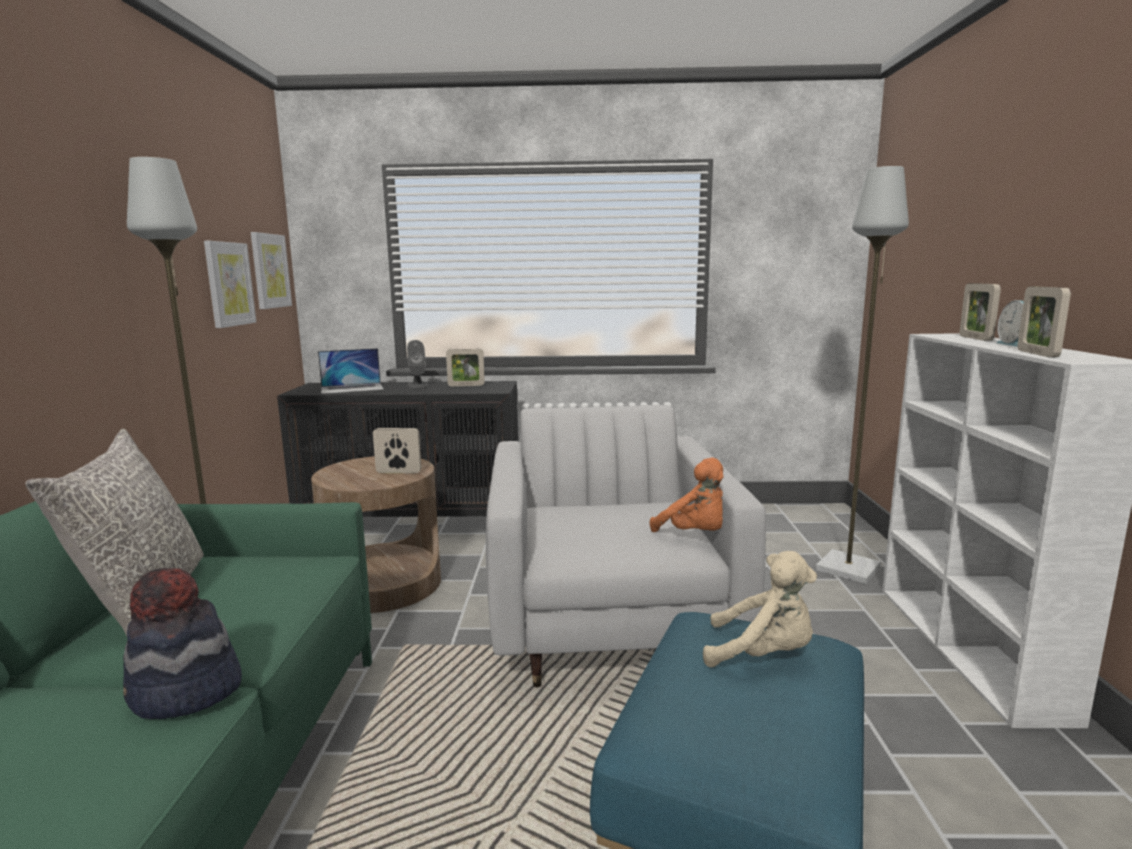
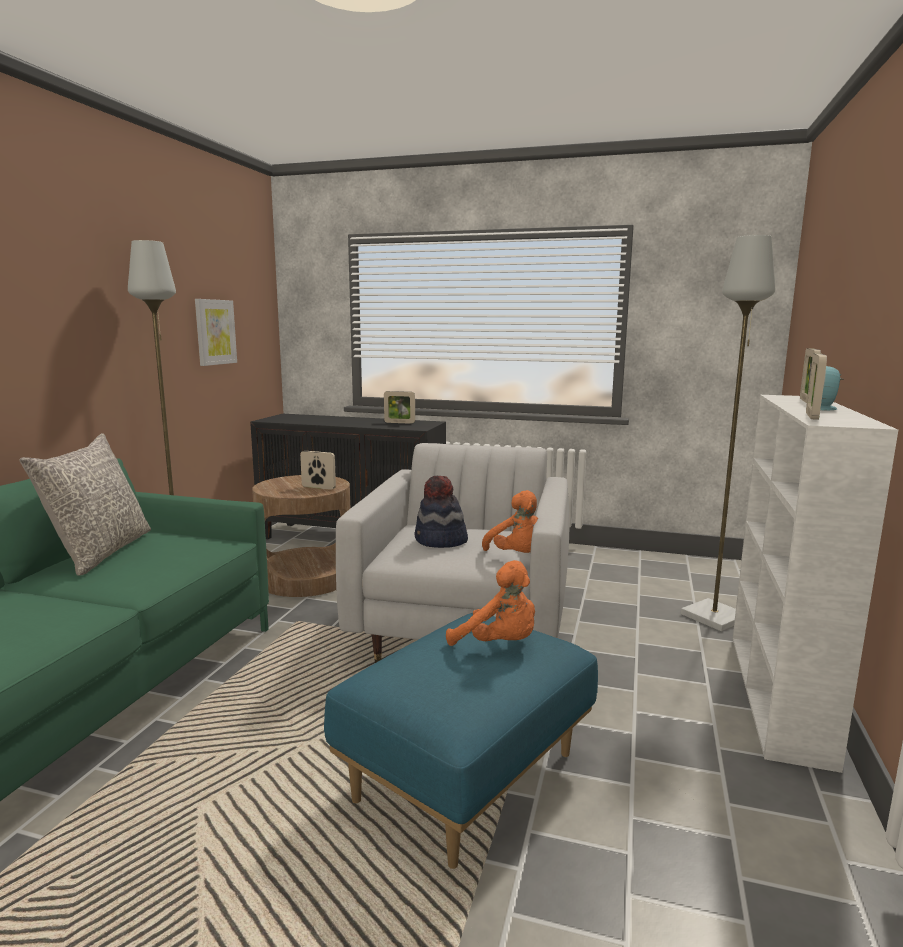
camera: 15 degrees right, 0 degrees up
hat [123,568,242,719] -> hat moved to [414,476,468,548]
picture [250,232,292,309] -> none
laptop [318,348,384,394] -> none
grey speaker [407,340,429,388] -> none
beige plush toy [703,551,817,667] -> orange plush toy [446,560,535,646]

